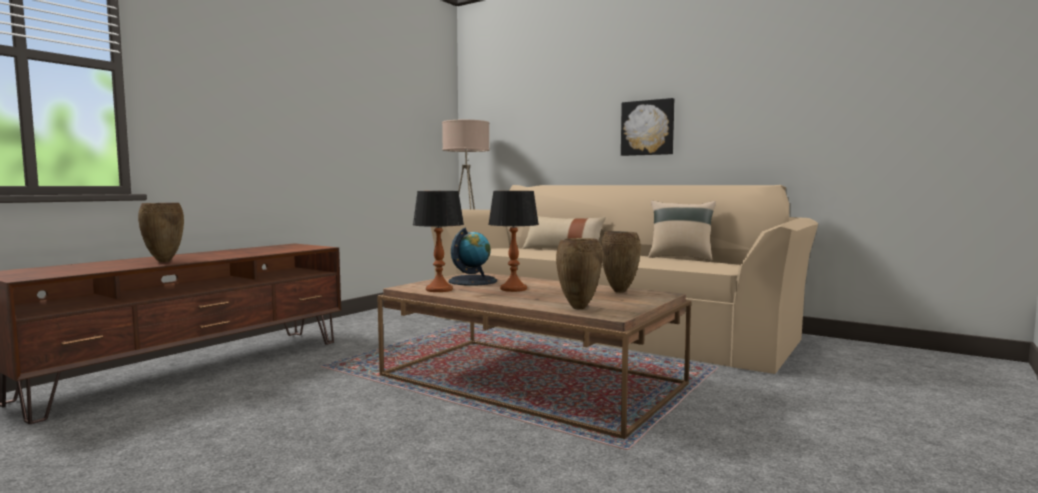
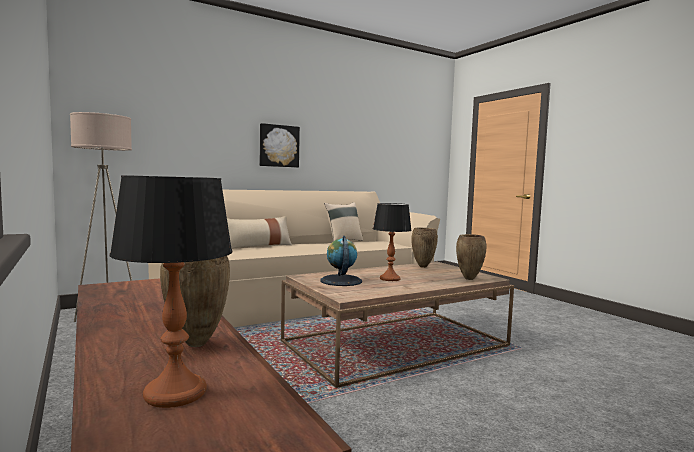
camera: 65 degrees left, 0 degrees up
table lamp [413,191,464,292] -> table lamp moved to [110,175,233,408]

